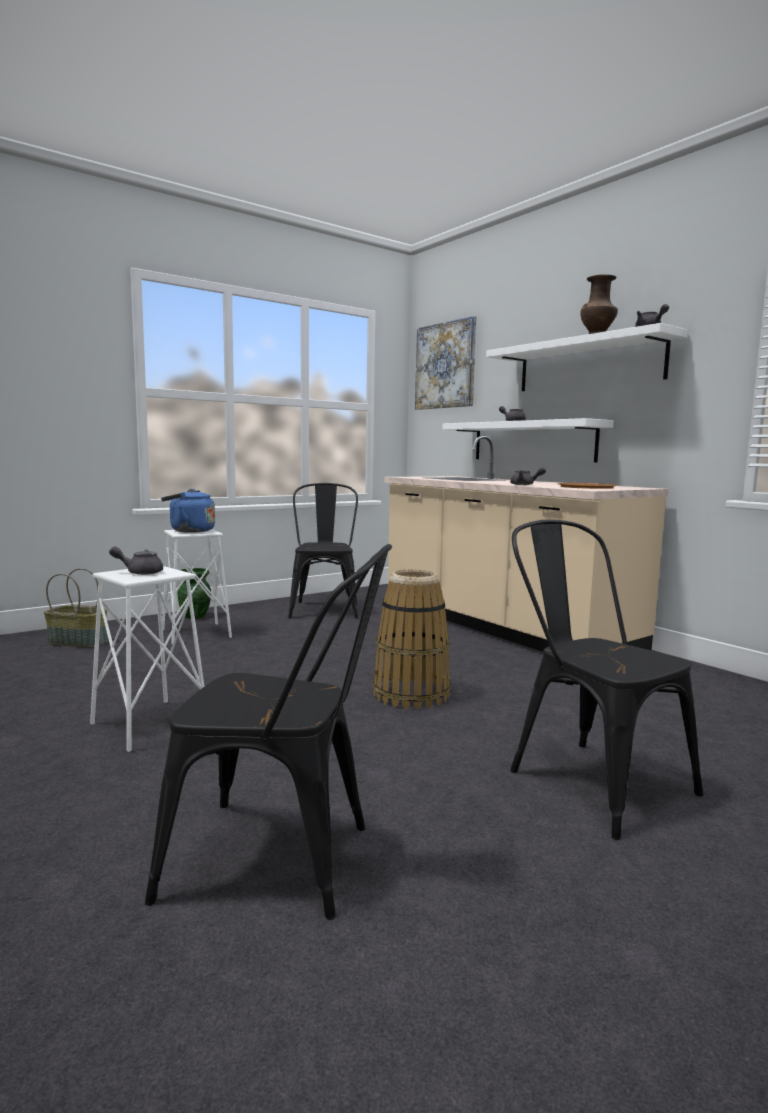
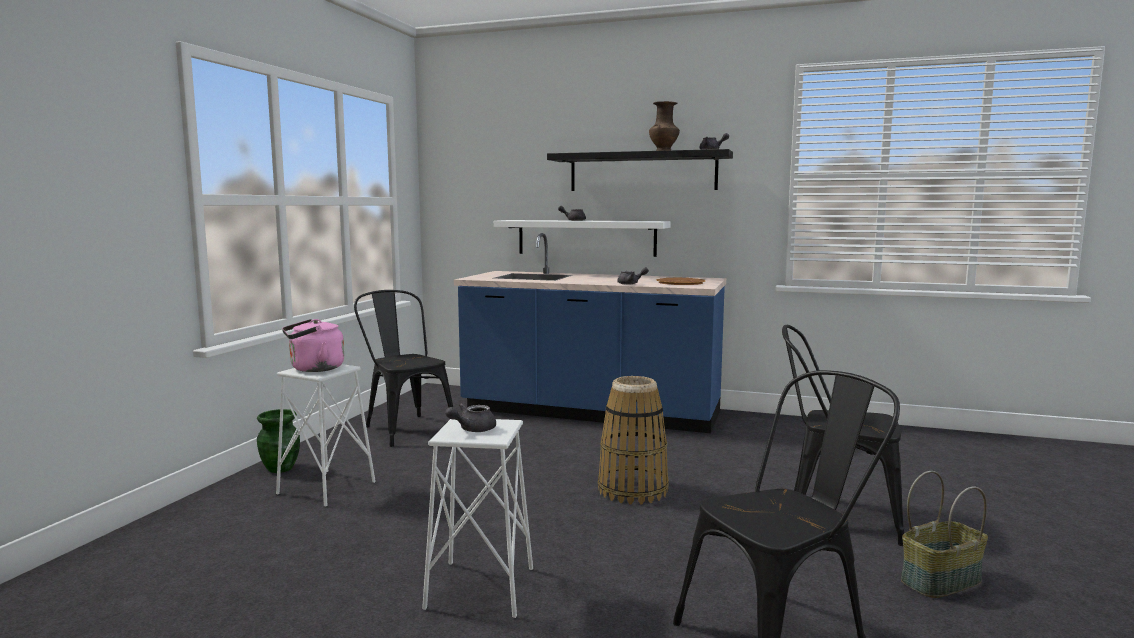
camera: 35 degrees left, 0 degrees up
basket [44,568,107,647] -> basket moved to [901,471,988,598]
blue kettle [161,489,215,533] -> pink kettle [282,319,344,372]
beige counter [384,436,669,652] -> blue counter [454,233,726,433]
picture [415,316,477,410] -> none
white shelf [486,323,688,391] -> black shelf [547,149,733,191]

